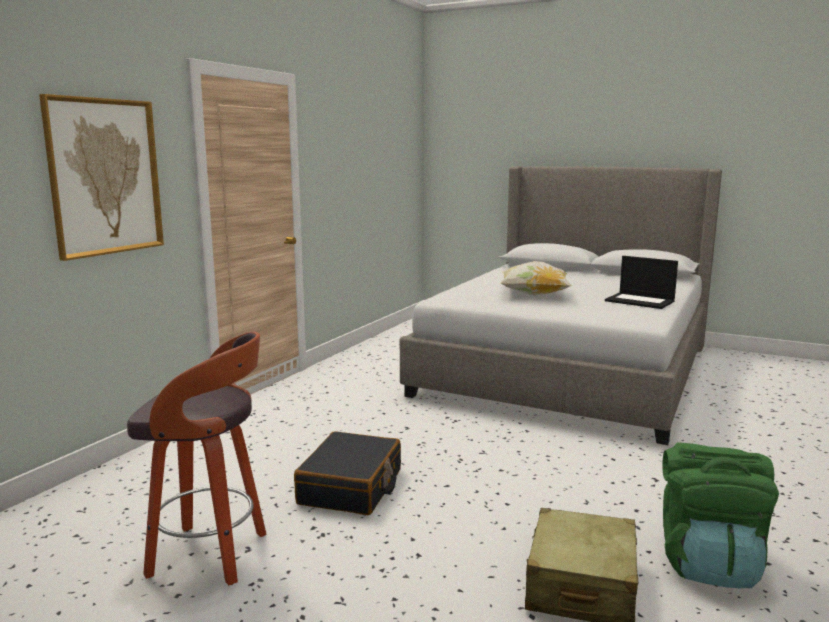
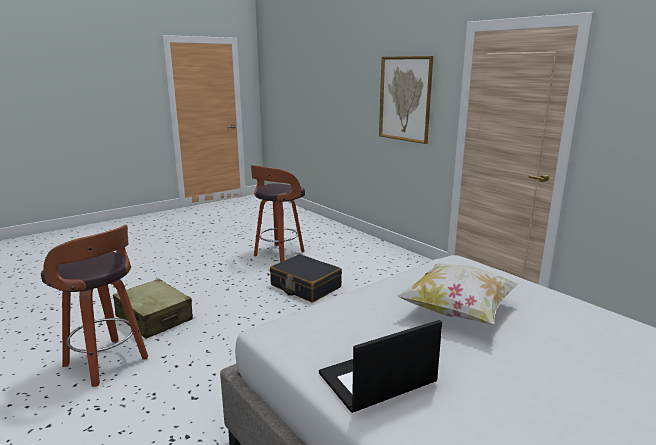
camera: 115 degrees right, 5 degrees up
green backpack [662,442,779,588] -> stool [41,225,148,387]

